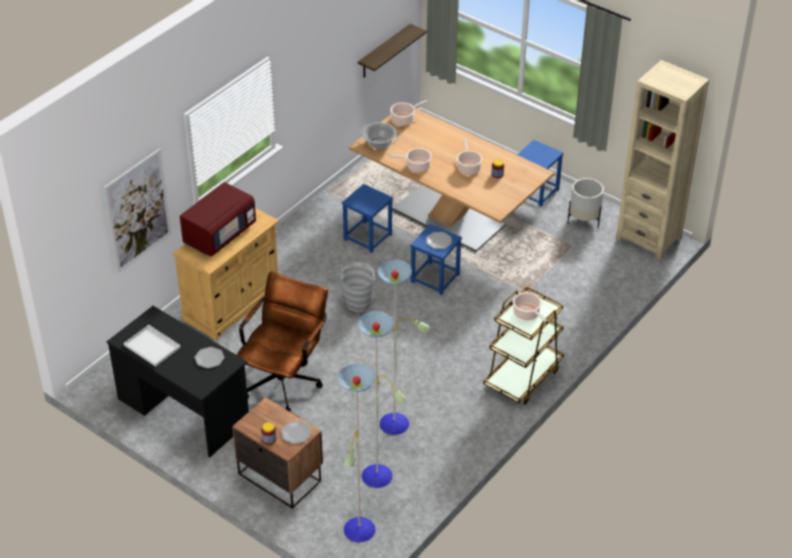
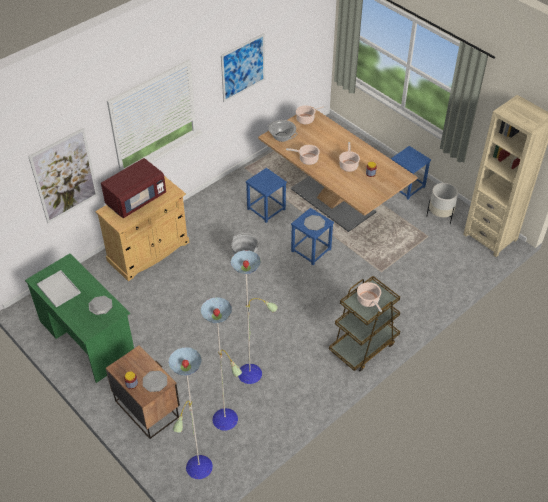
camera: 10 degrees right, 5 degrees up
black desk [107,306,249,458] -> green desk [25,254,134,383]
brown office chair [237,272,328,412] -> none
shelf [358,24,427,77] -> none
none -> picture [221,33,265,102]

